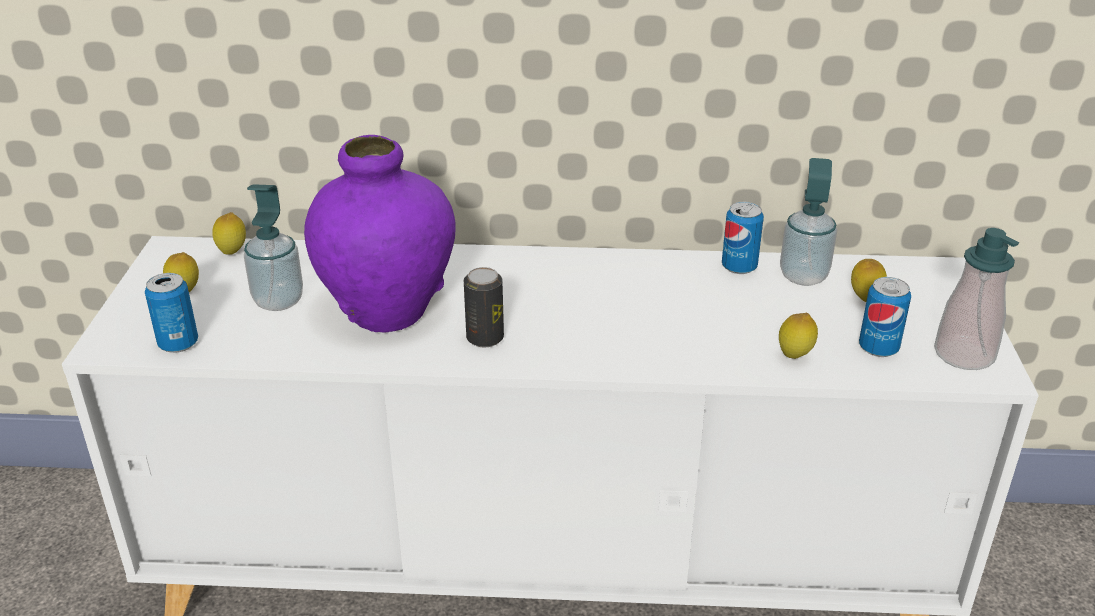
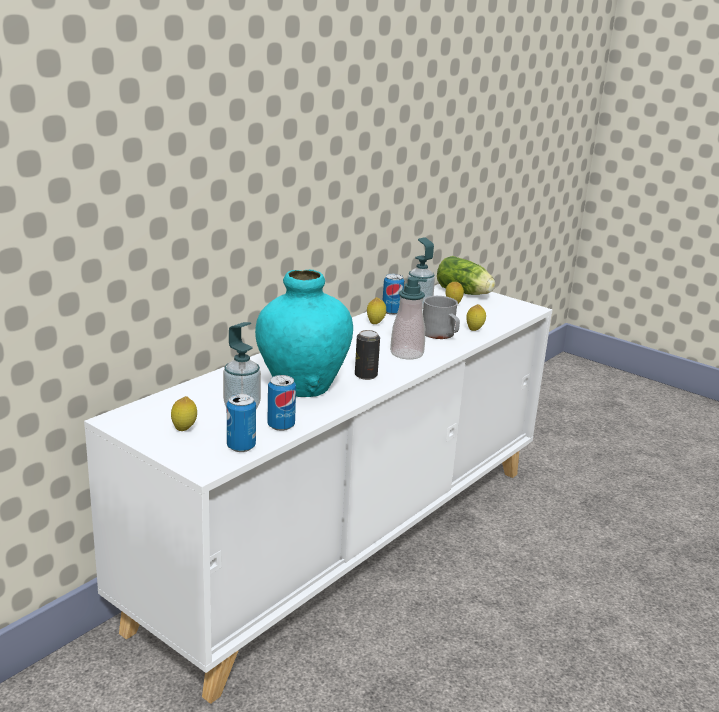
camera: 55 degrees left, 10 degrees down
lemon [212,212,246,255] -> lemon moved to [367,297,386,324]
purple vase [304,135,456,333] -> turquoise vase [255,270,353,397]
can [859,277,911,357] -> can moved to [267,375,296,431]
soap dispenser [934,228,1019,370] -> soap dispenser moved to [390,277,427,359]
none -> grey mug [423,296,460,339]
none -> lettuce [437,256,495,295]

